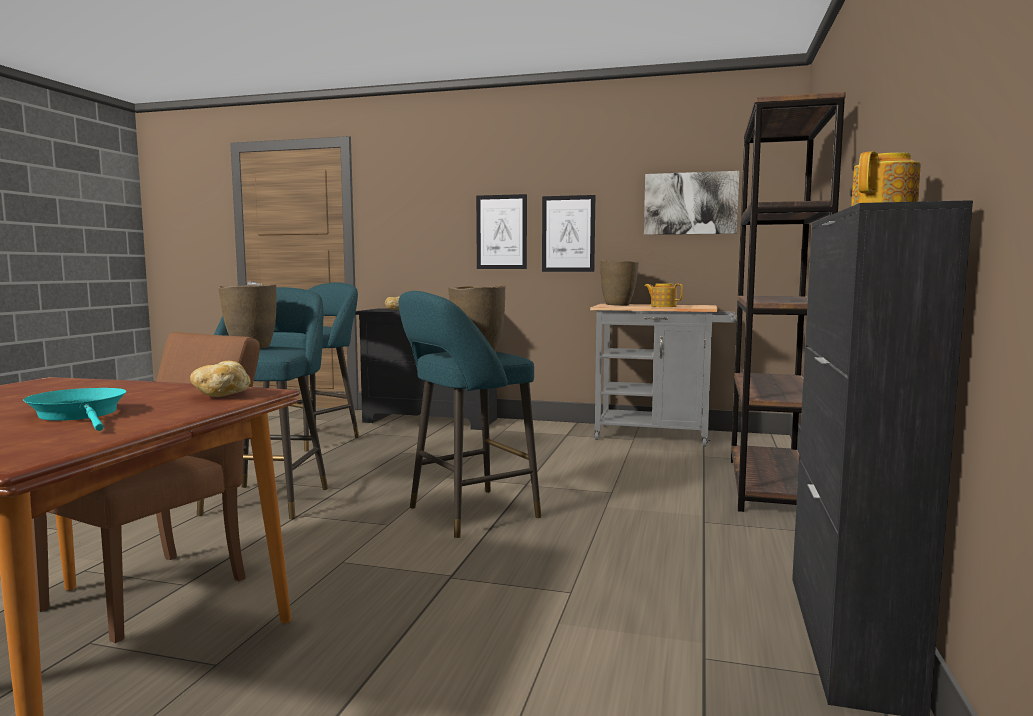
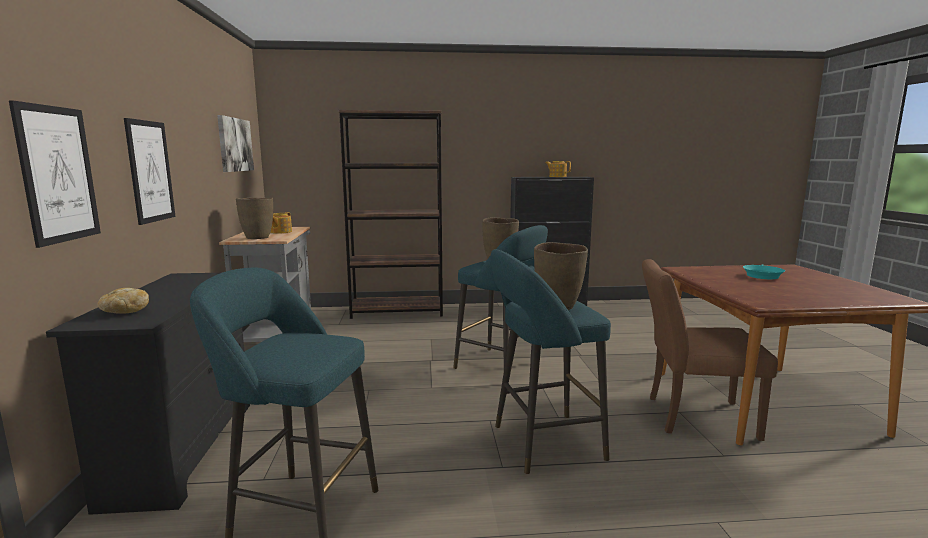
camera: 110 degrees left, 5 degrees up
bread [190,361,251,397] -> none
picture [542,195,595,272] -> picture moved to [9,100,101,248]

